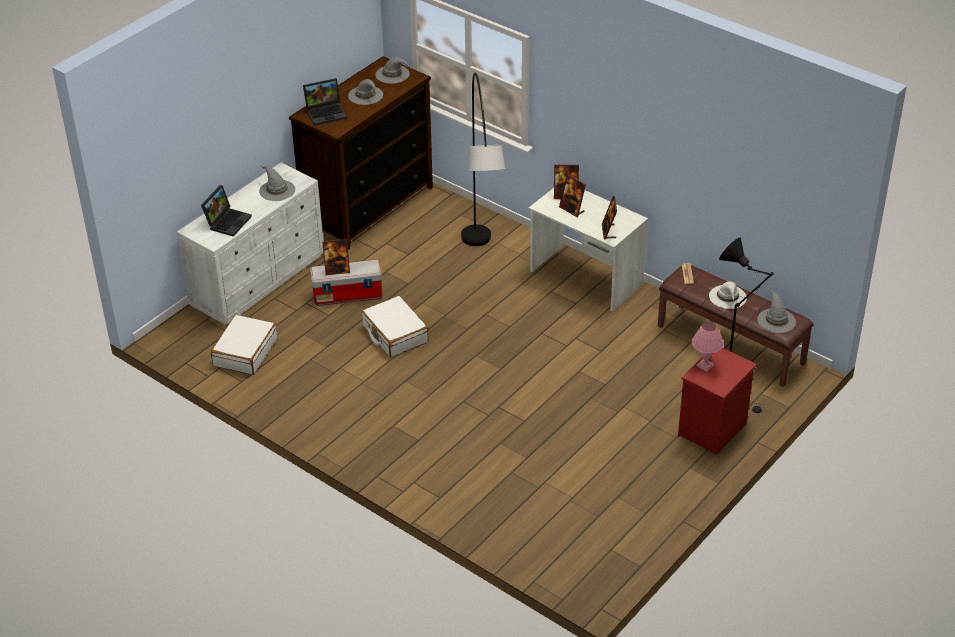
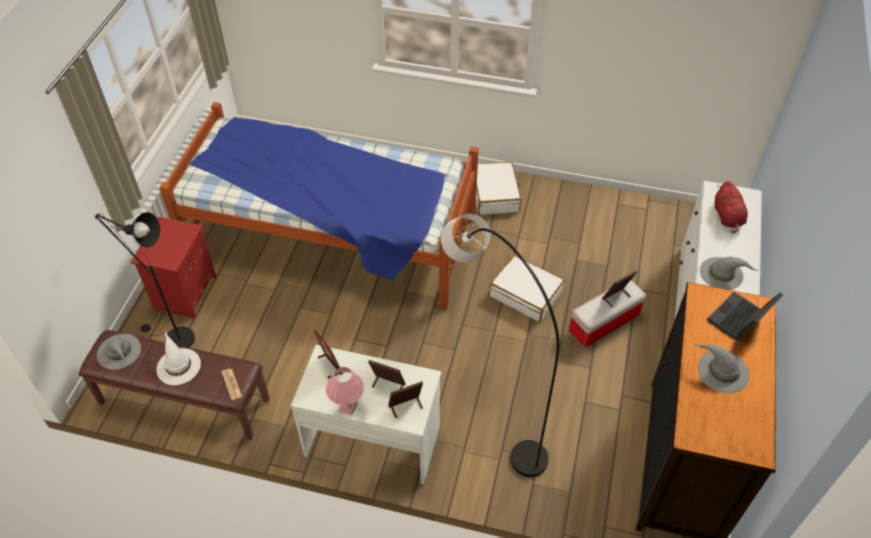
camera: 155 degrees right, 10 degrees up
laptop [201,185,252,237] -> red plush toy [715,181,748,234]
white suitcase [211,315,277,375] -> white suitcase moved to [476,161,521,215]
grey hat [375,57,411,84] -> none
pink table lamp [692,322,724,372] -> pink table lamp moved to [326,367,364,416]
none -> bed [159,102,479,309]

